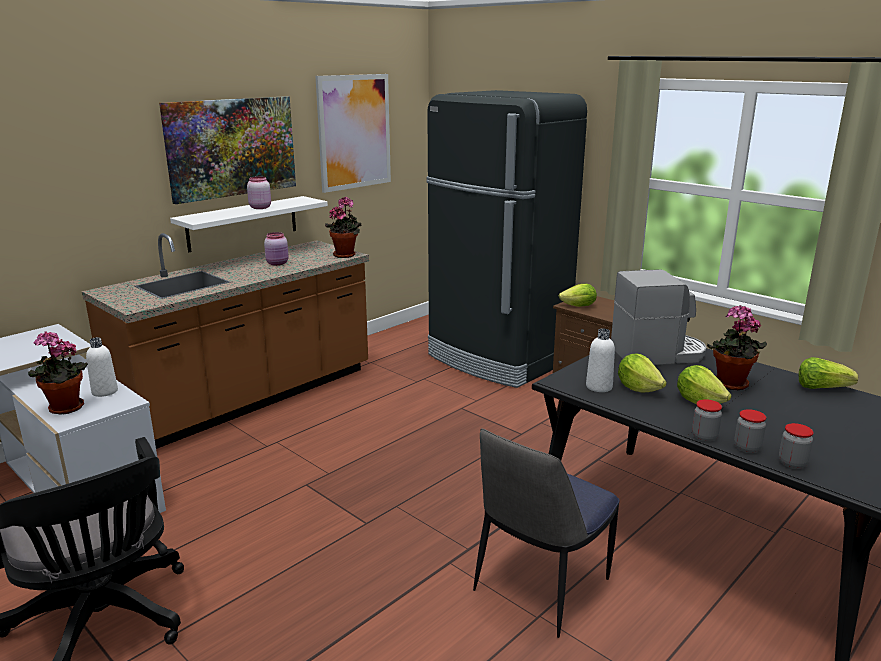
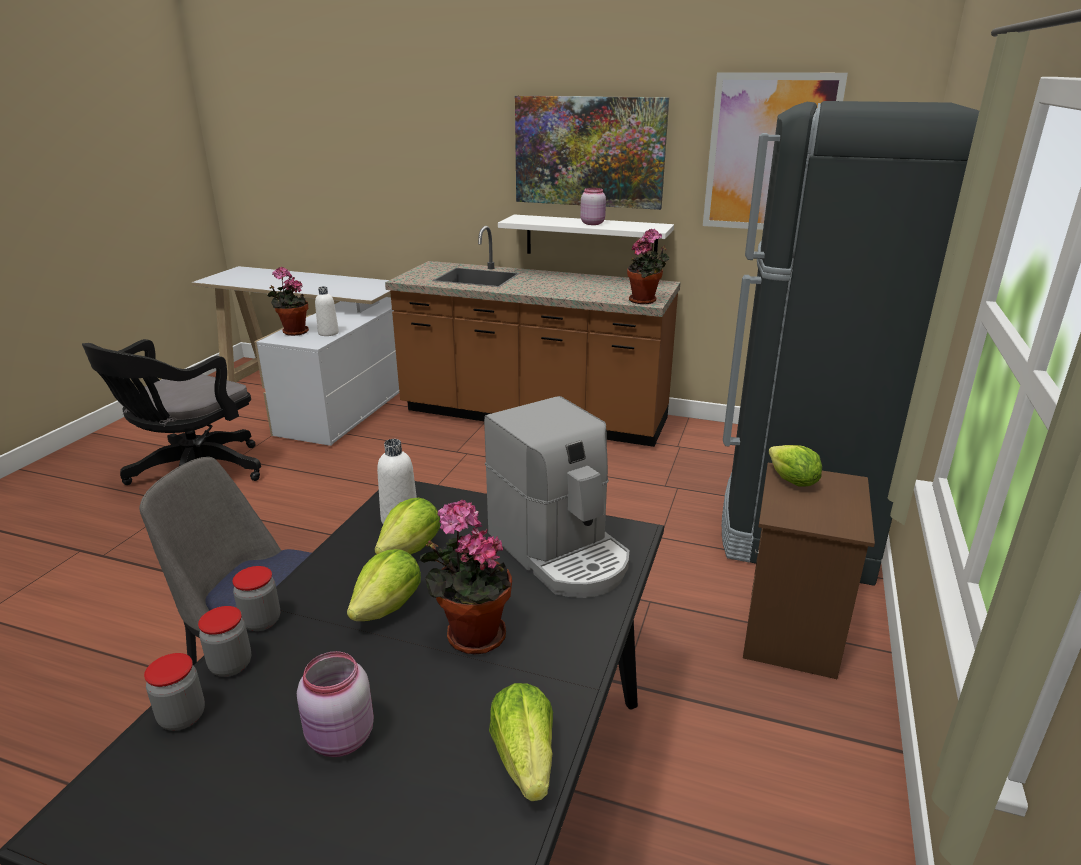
camera: 65 degrees right, 5 degrees up
pink jar [264,232,288,266] -> pink jar moved to [297,651,374,757]

